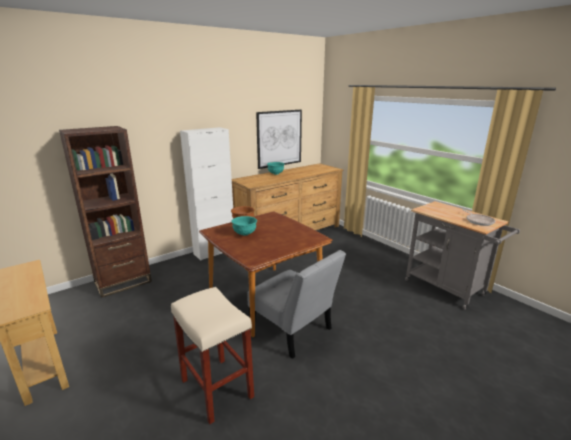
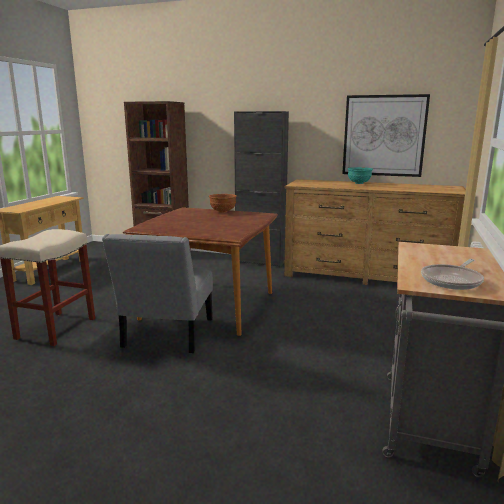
camera: 55 degrees right, 5 degrees down
white cabinet [180,127,233,261] -> black cabinet [234,111,289,267]
turquoise bowl [232,216,257,236] -> none

